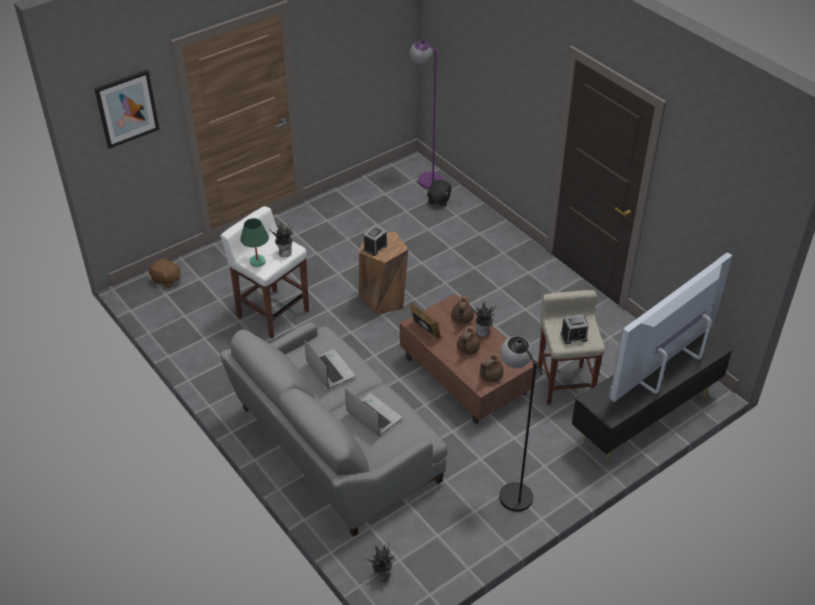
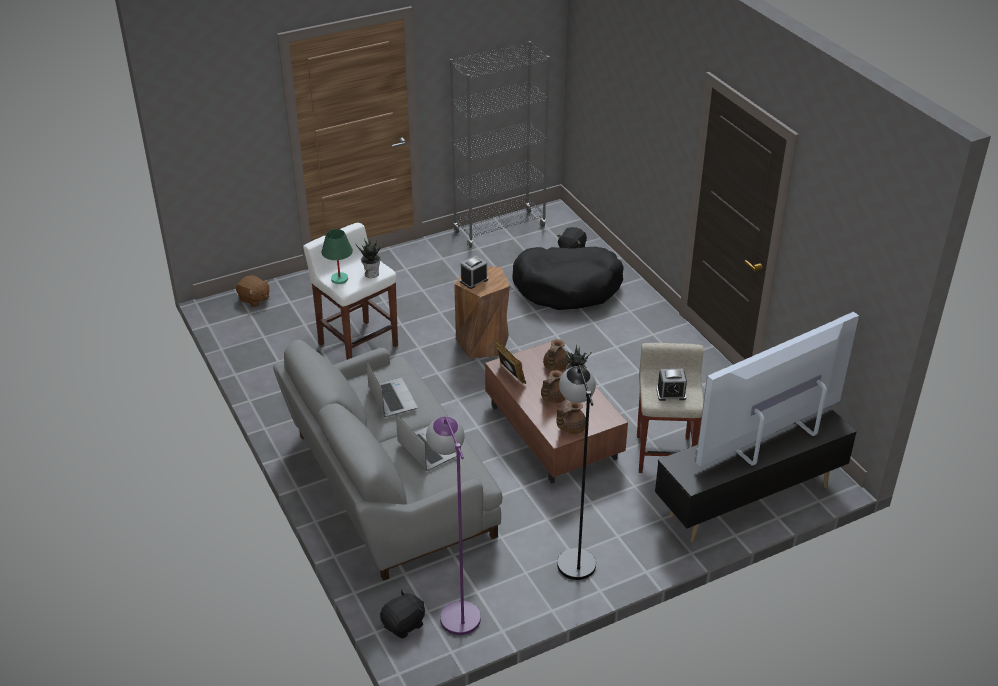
camera: 10 degrees right, 5 degrees down
picture [94,70,160,149] -> none
potted plant [365,543,395,582] -> black plush toy [380,590,425,638]
purple floor lamp [410,38,443,189] -> purple floor lamp moved to [426,416,481,635]
none -> grey bookcase [450,41,550,248]
none -> black dog bed [512,247,624,310]

